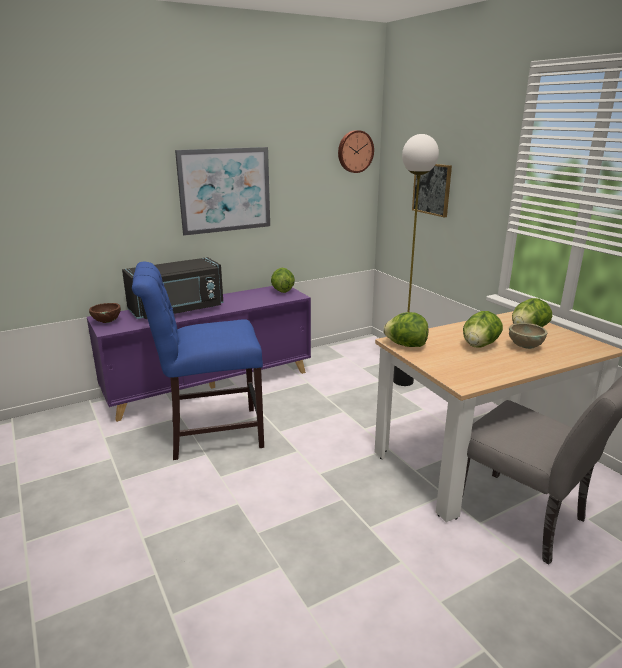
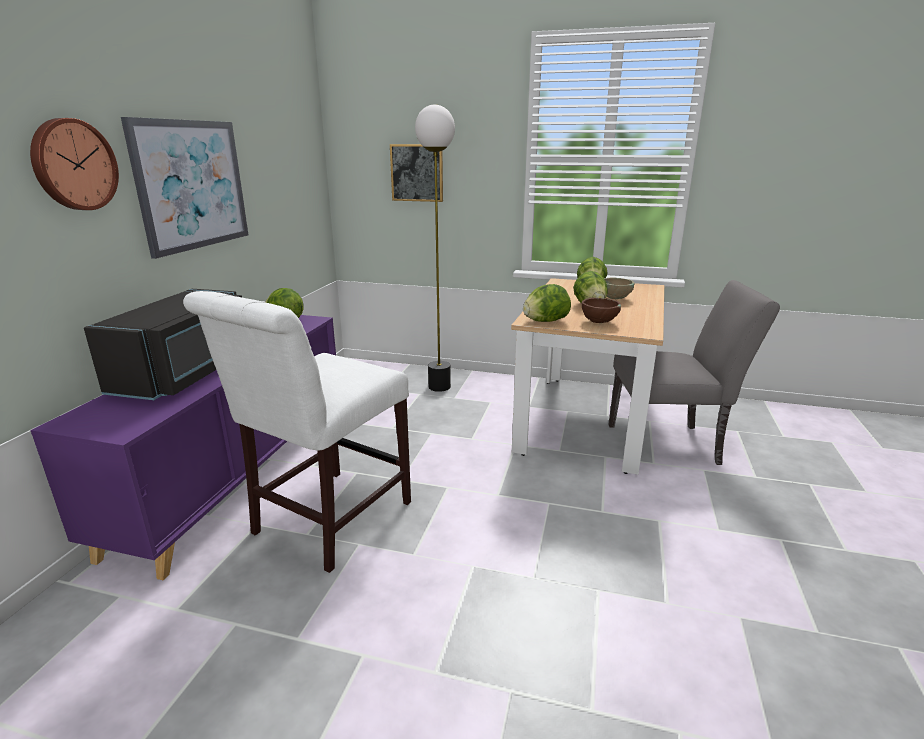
camera: 45 degrees left, 0 degrees up
brown bowl [89,303,121,323] -> brown bowl moved to [582,298,621,323]
blue chair [132,262,264,460] -> white chair [183,291,411,573]
wall clock [338,130,374,173] -> wall clock moved to [30,118,119,210]

